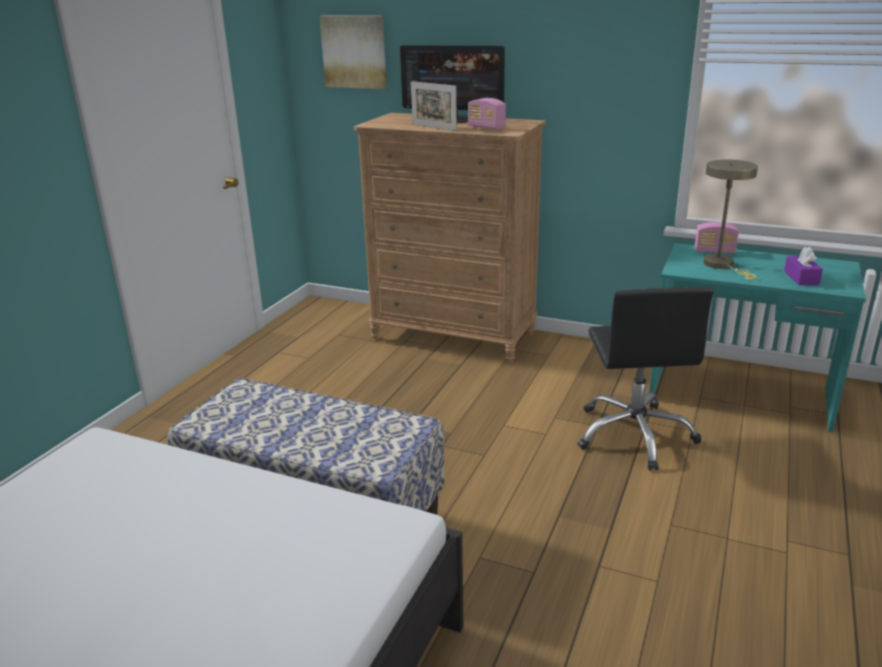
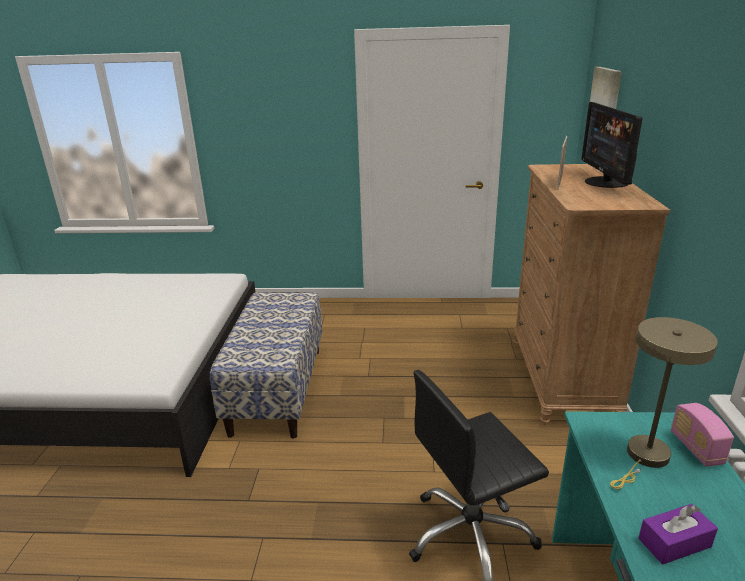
camera: 70 degrees right, 0 degrees up
radio [468,98,506,130] -> none

